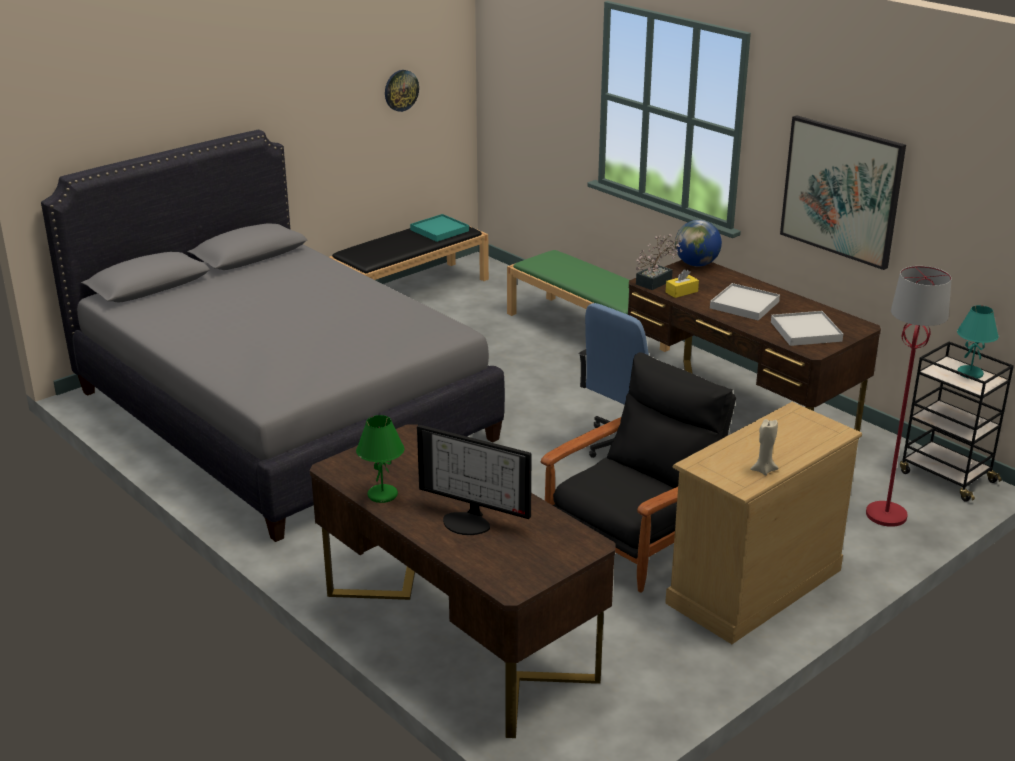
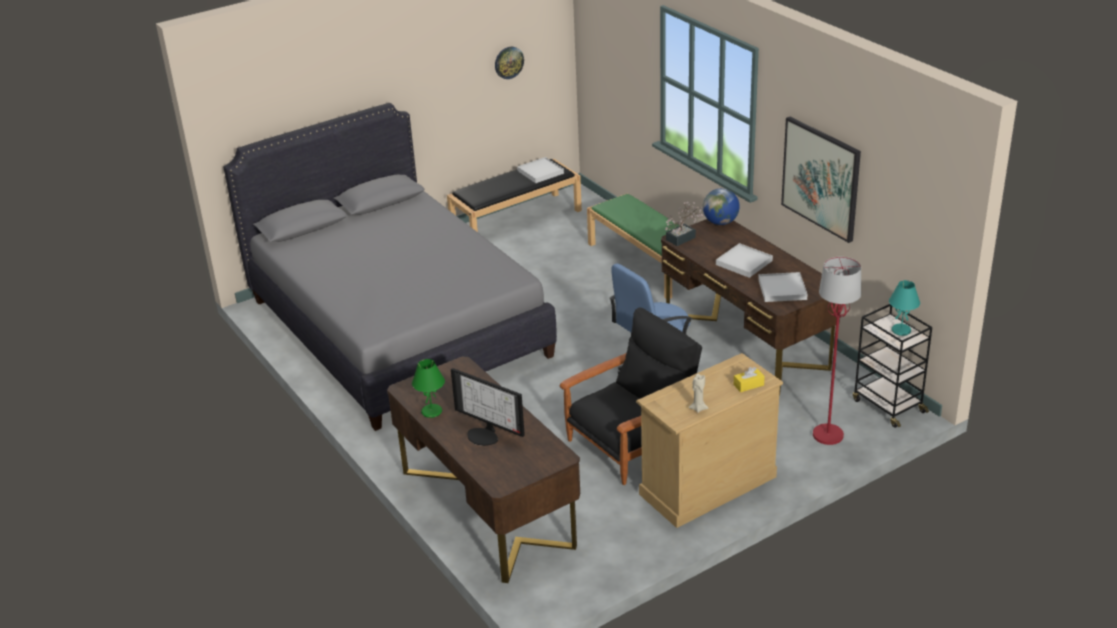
camera: 10 degrees right, 5 degrees up
turquoise tray [410,214,469,242] -> white tray [517,157,564,183]
yellow tissue box [666,269,699,298] -> yellow tissue box moved to [734,367,765,392]

